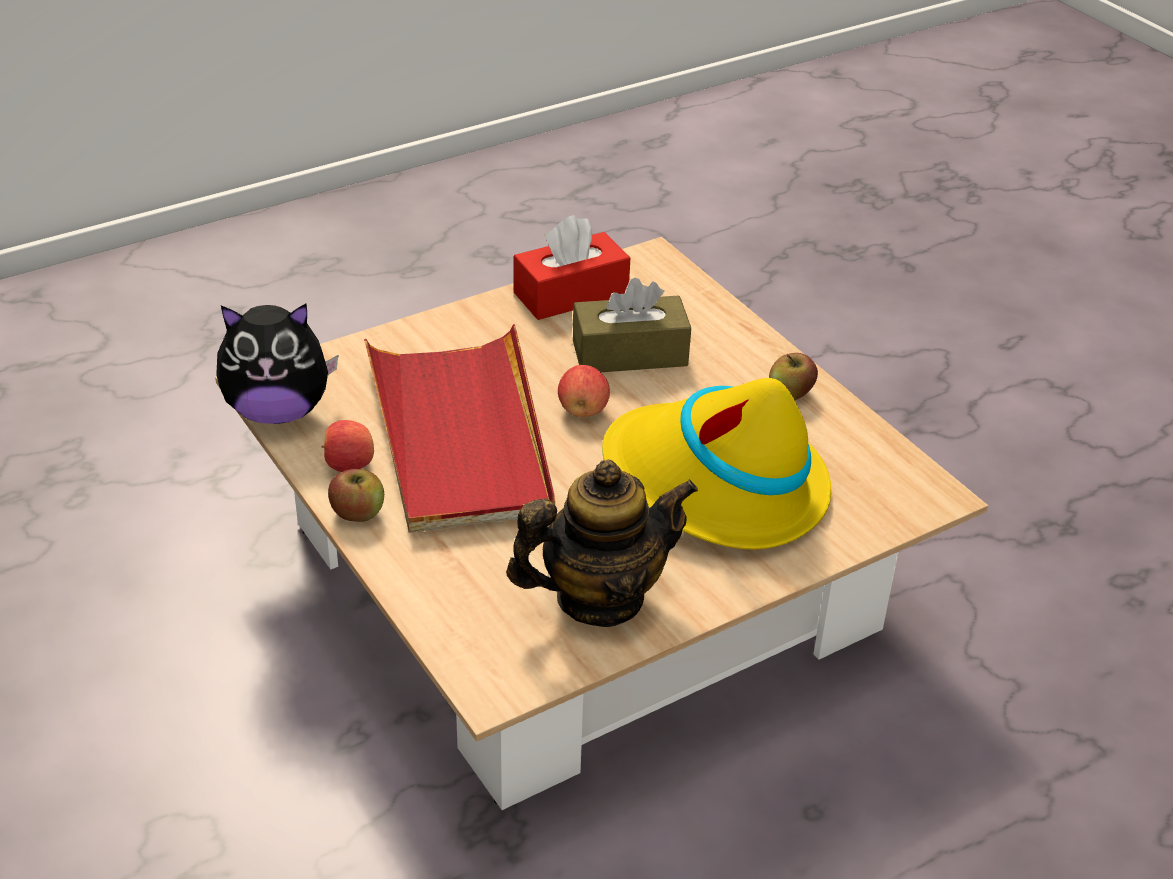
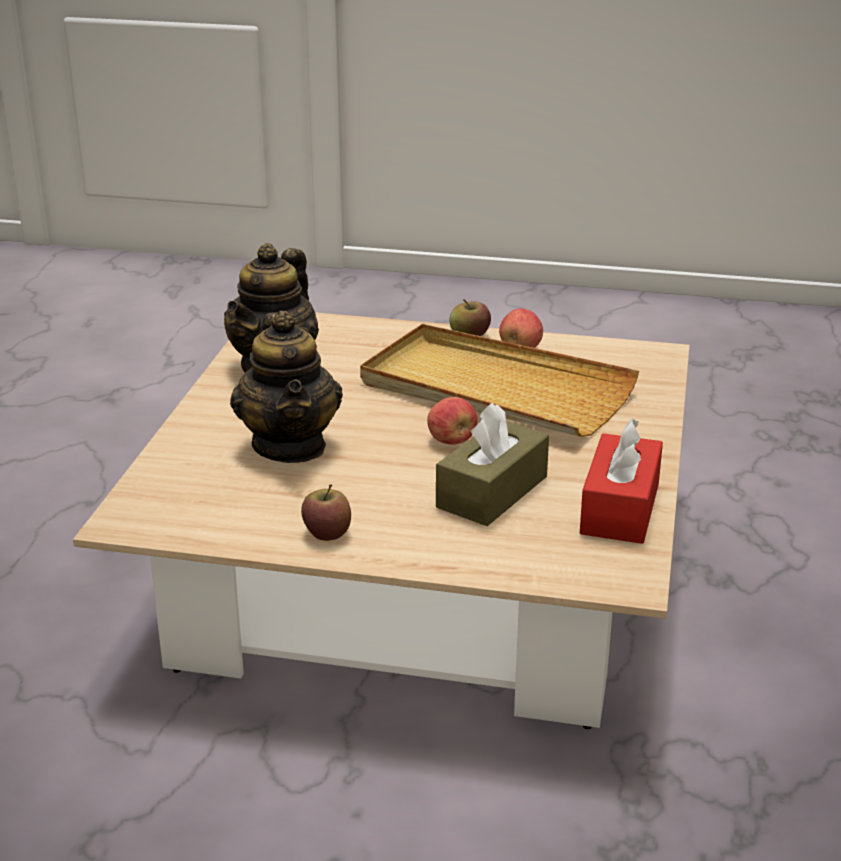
camera: 135 degrees right, 10 degrees down
plush toy [216,304,339,424] -> none
red tray [364,324,555,533] -> beige tray [360,324,639,437]
yellow hat [602,378,831,549] -> teapot [230,311,343,463]

